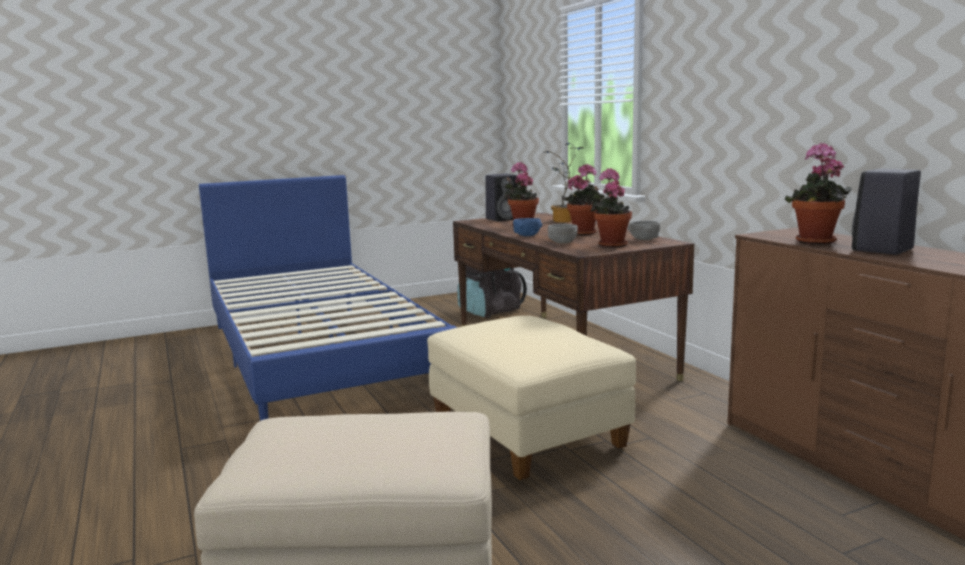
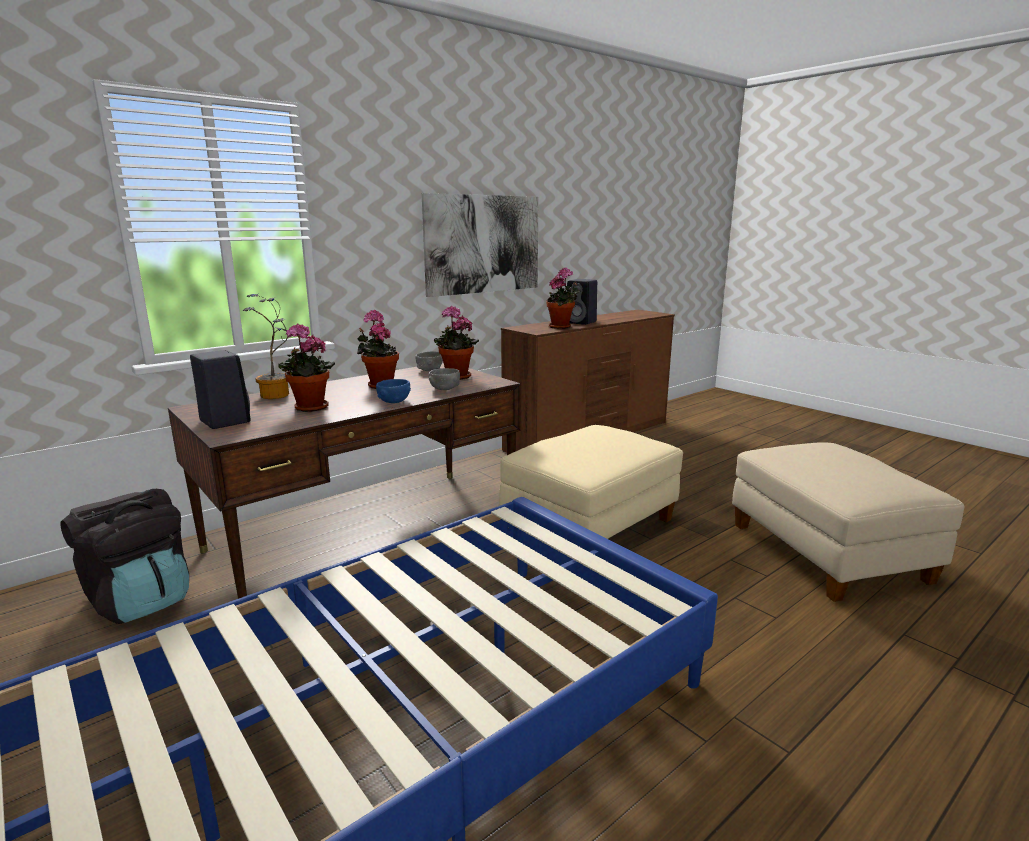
camera: 105 degrees left, 5 degrees up
none -> picture [422,193,539,297]

